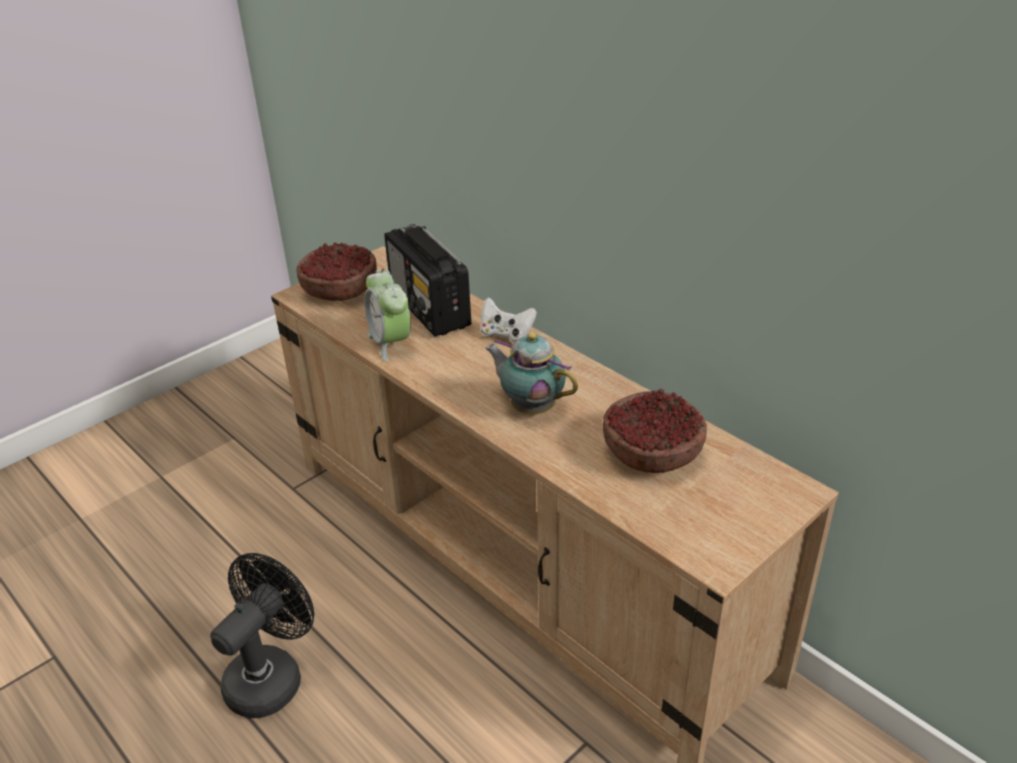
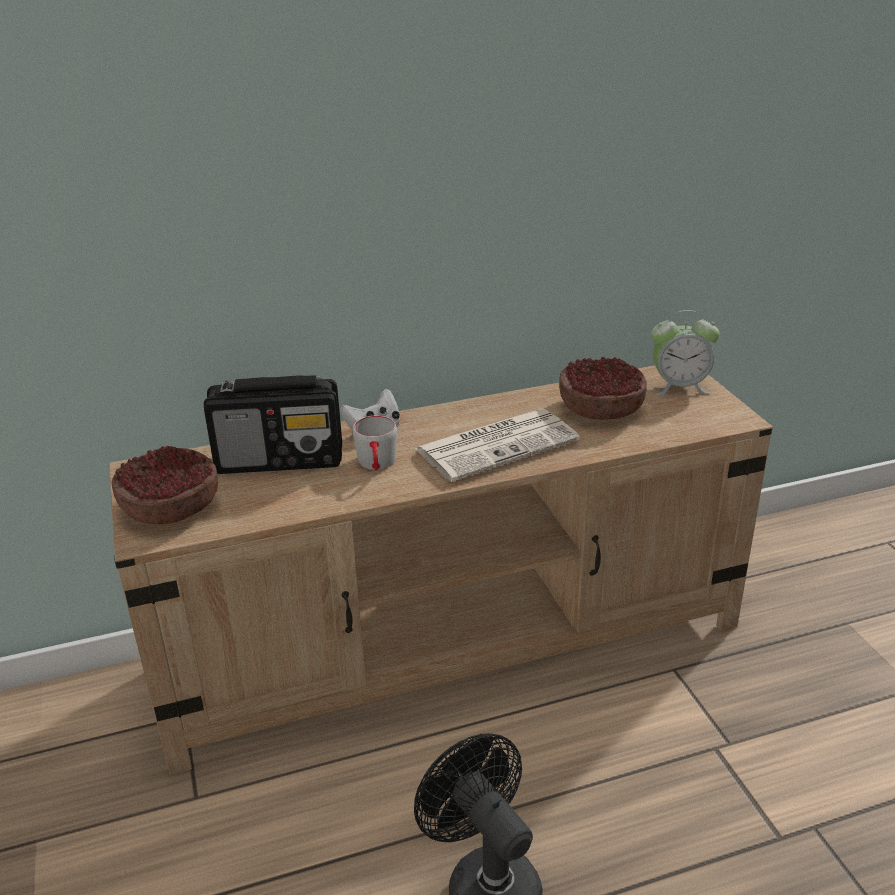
camera: 65 degrees left, 5 degrees down
alarm clock [365,268,411,361] -> alarm clock moved to [651,310,720,395]
teapot [485,332,578,414] -> newspaper [415,409,580,482]
none -> grey mug [353,416,397,471]

